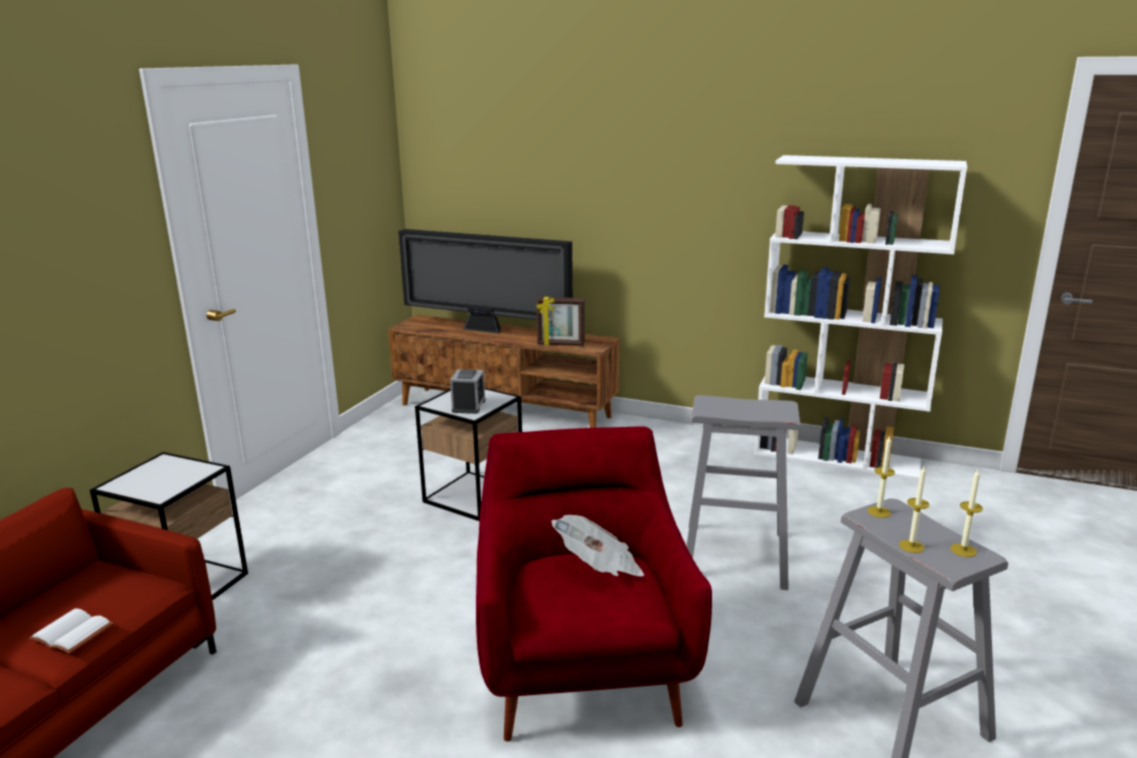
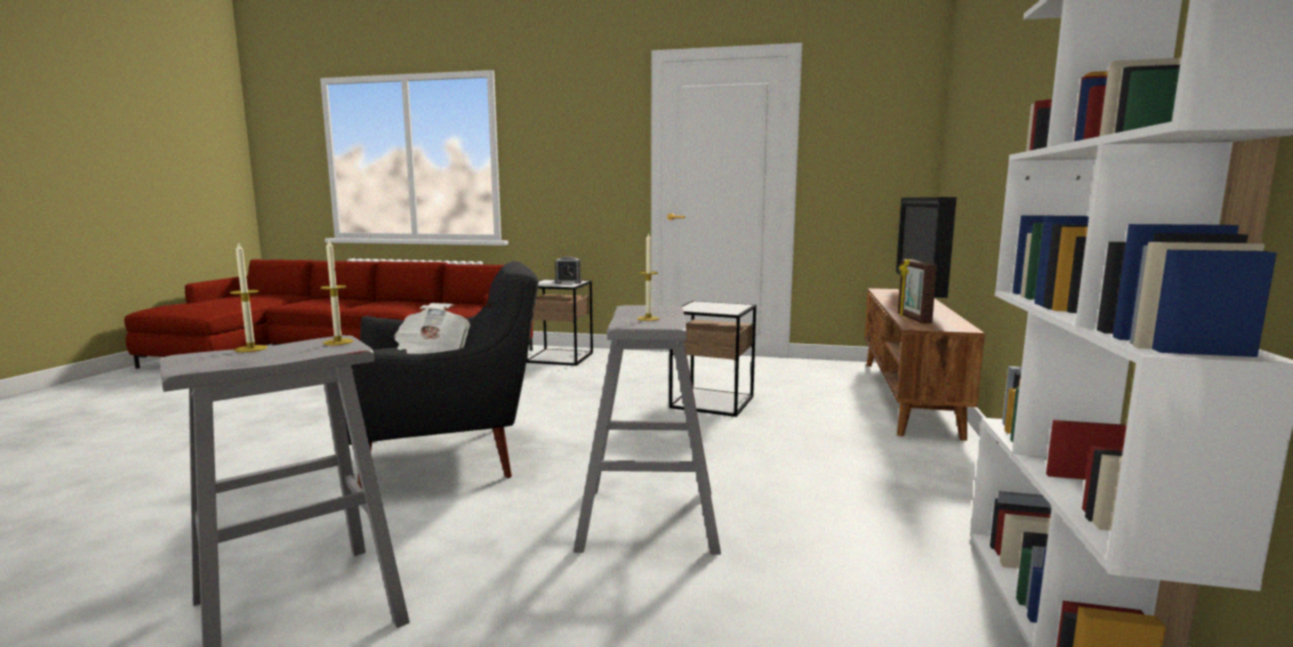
camera: 80 degrees right, 10 degrees down
alarm clock [450,369,485,414] -> alarm clock moved to [554,256,582,284]
red armchair [476,426,712,741] -> black armchair [343,261,539,489]
candle [950,470,983,557] -> candle moved to [637,232,660,321]

